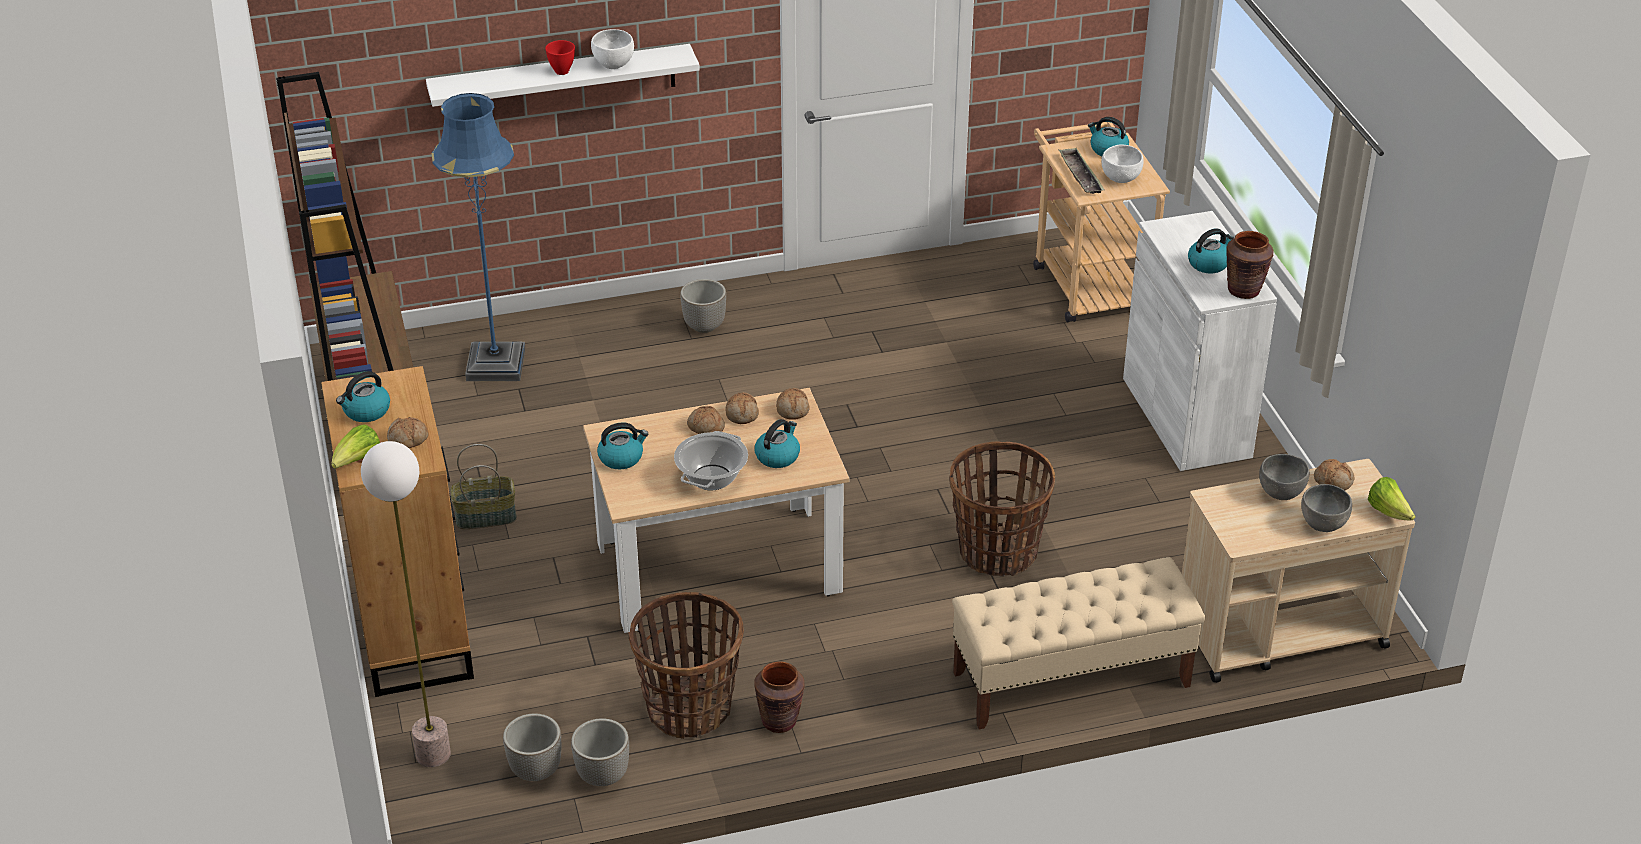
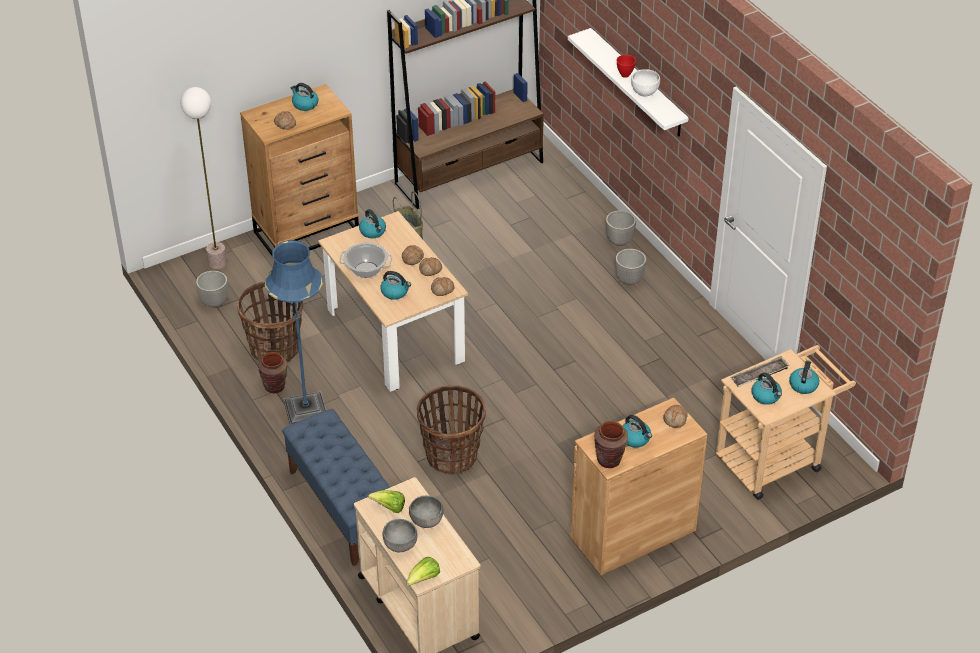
camera: 75 degrees right, 5 degrees up
lettuce [331,425,380,469] -> lettuce moved to [368,490,405,513]
blue floor lamp [431,93,525,381] -> blue floor lamp moved to [265,240,326,425]
planter [571,718,629,786] -> planter moved to [606,210,636,246]
beige bench [952,557,1205,729] -> blue bench [282,409,390,566]
white bowl [1101,145,1144,183] -> kettle [751,373,782,405]
white cabinet [1123,211,1277,471] -> brown cabinet [570,397,707,575]
bread [1314,459,1355,490] -> bread moved to [663,405,688,428]

